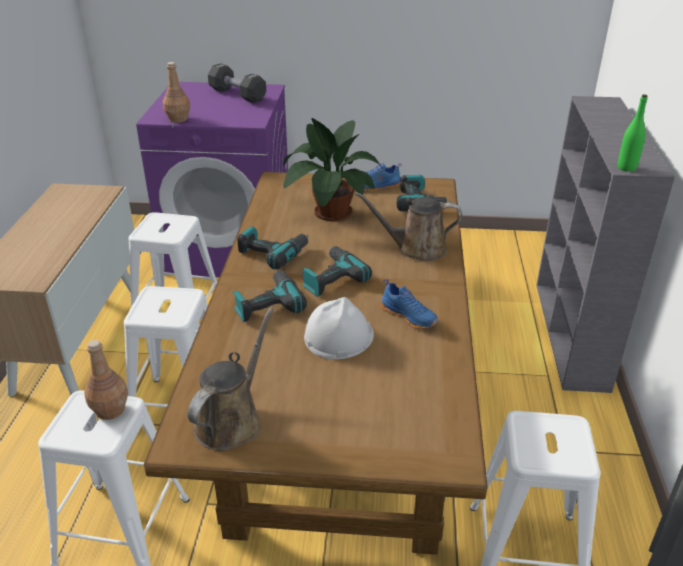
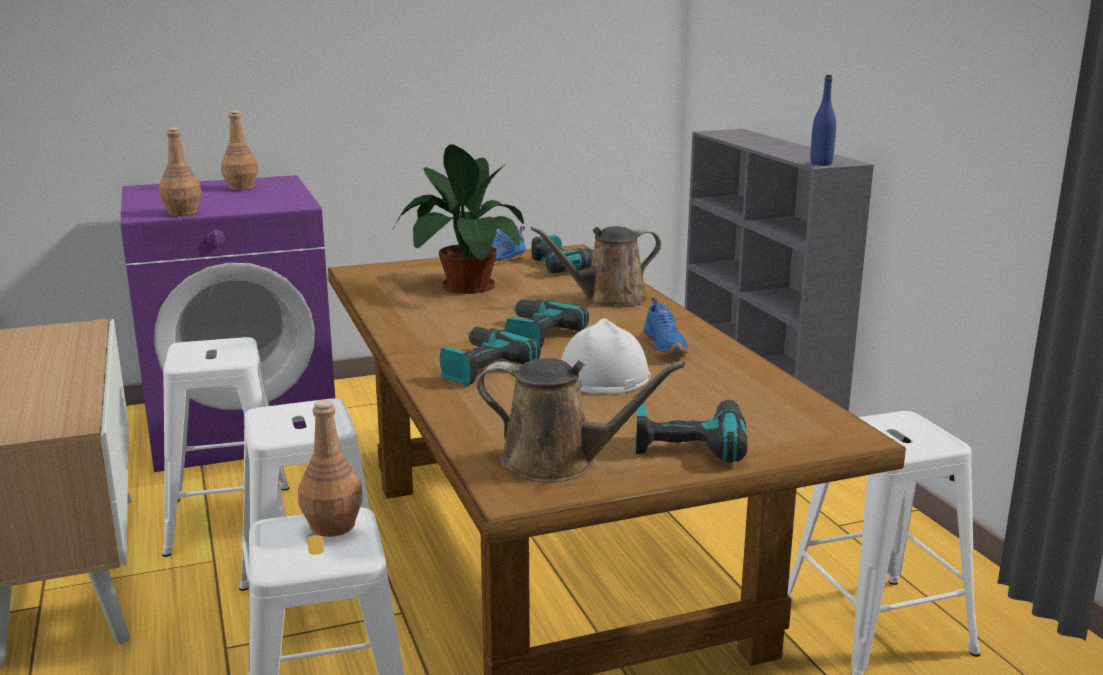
camera: 25 degrees left, 15 degrees down
brown watering can [188,308,274,451] -> brown watering can turned 105 degrees clockwise [477,358,685,482]
black dumbbell [208,63,266,103] -> brown bottle [221,111,258,190]
power drill [238,226,309,269] -> power drill moved to [635,400,748,463]
blue shoe [380,279,438,329] -> blue shoe turned 60 degrees clockwise [642,298,689,355]
green bottle [618,94,648,172] -> blue bottle [810,75,836,166]

